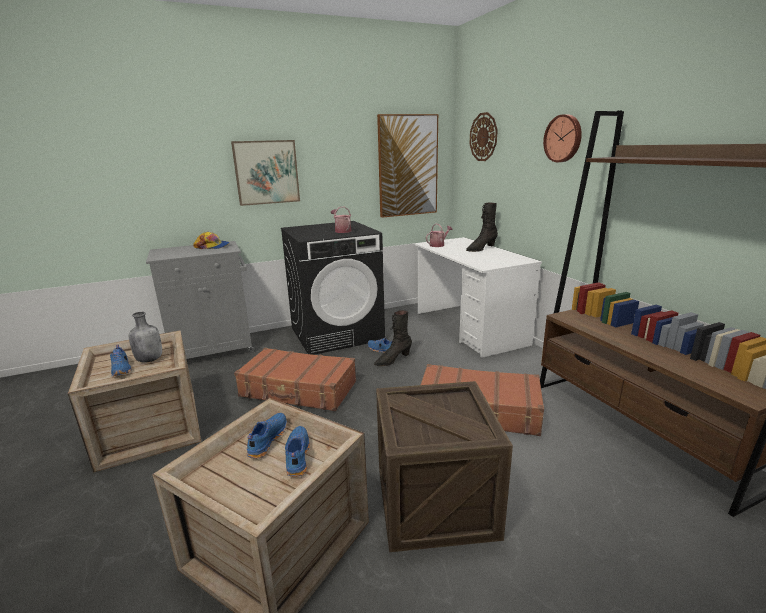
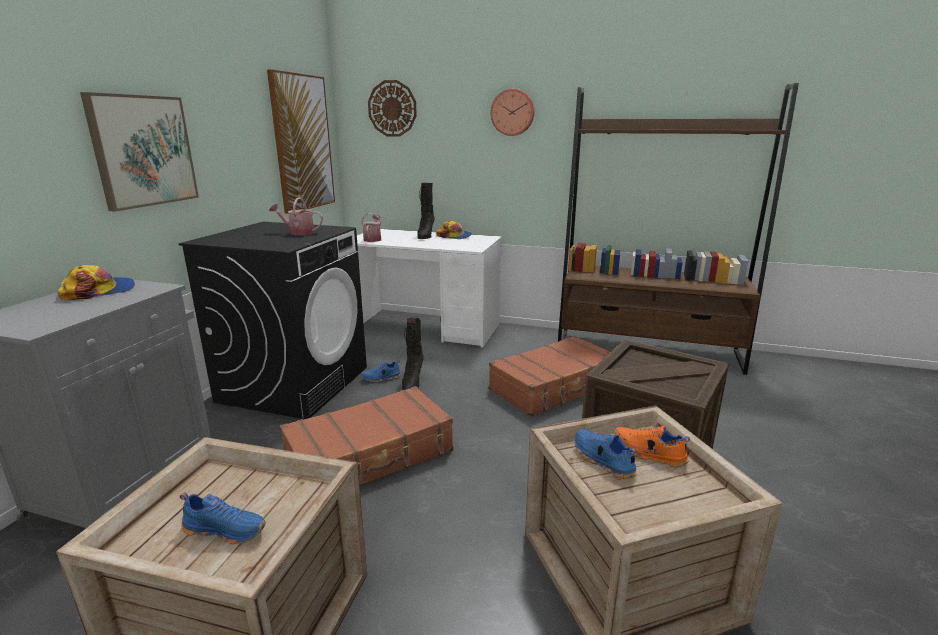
camera: 50 degrees left, 0 degrees up
grey bottle [129,312,162,363] -> none
blue shoe [285,426,310,477] -> orange shoe [614,426,690,467]
none -> cap [436,221,472,239]

